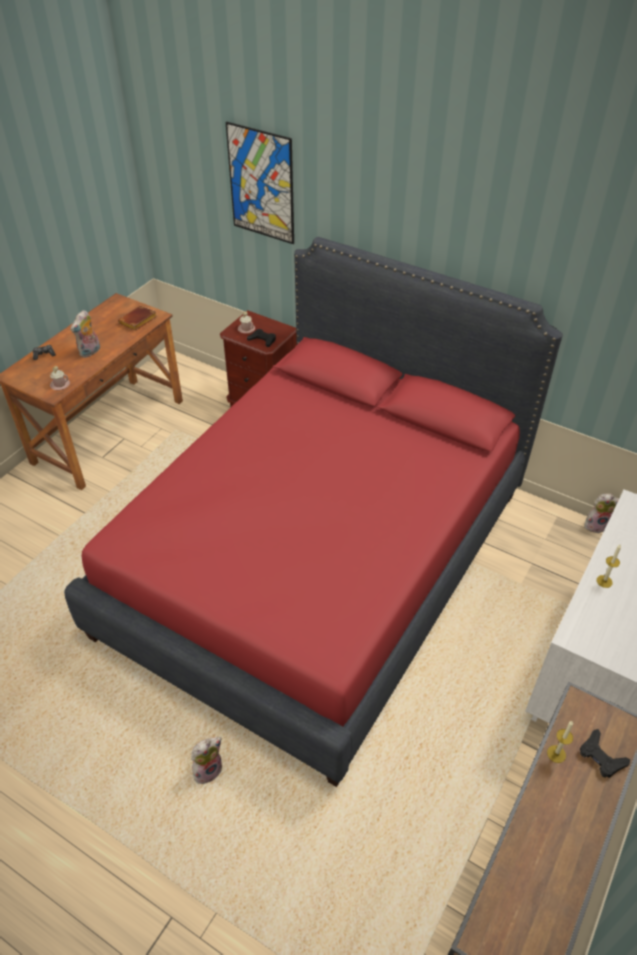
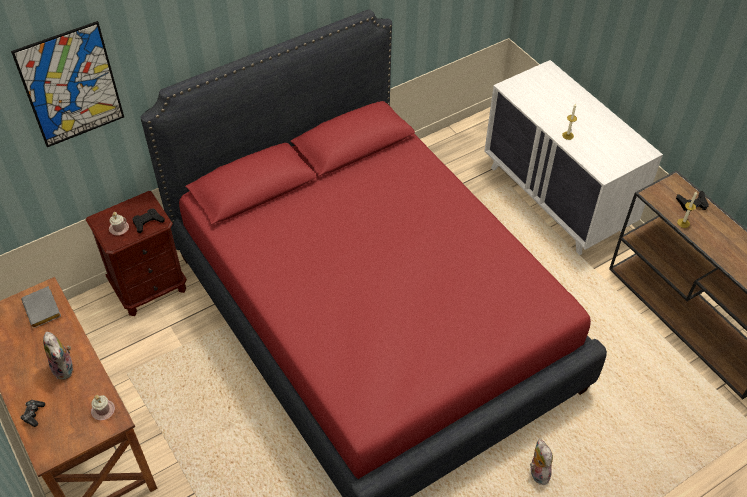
camera: 65 degrees left, 5 degrees up
brown book [118,306,157,331] -> grey book [21,286,61,328]
plush toy [584,494,619,533] -> none

